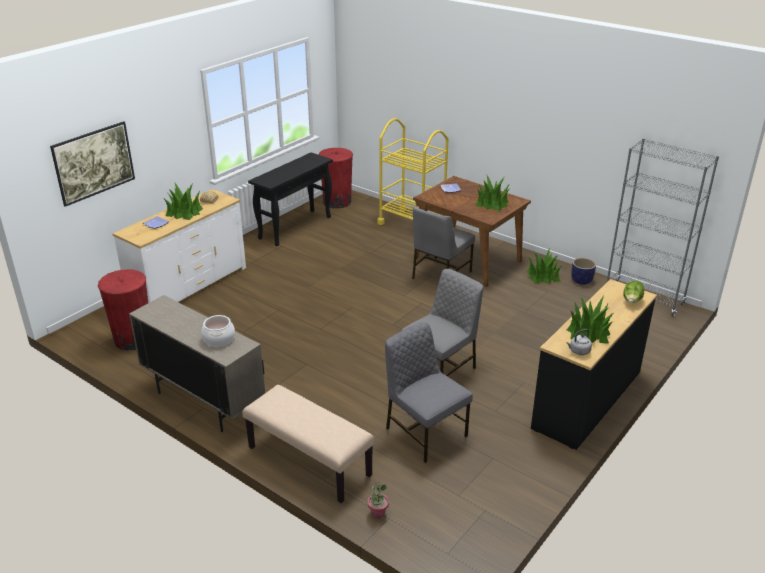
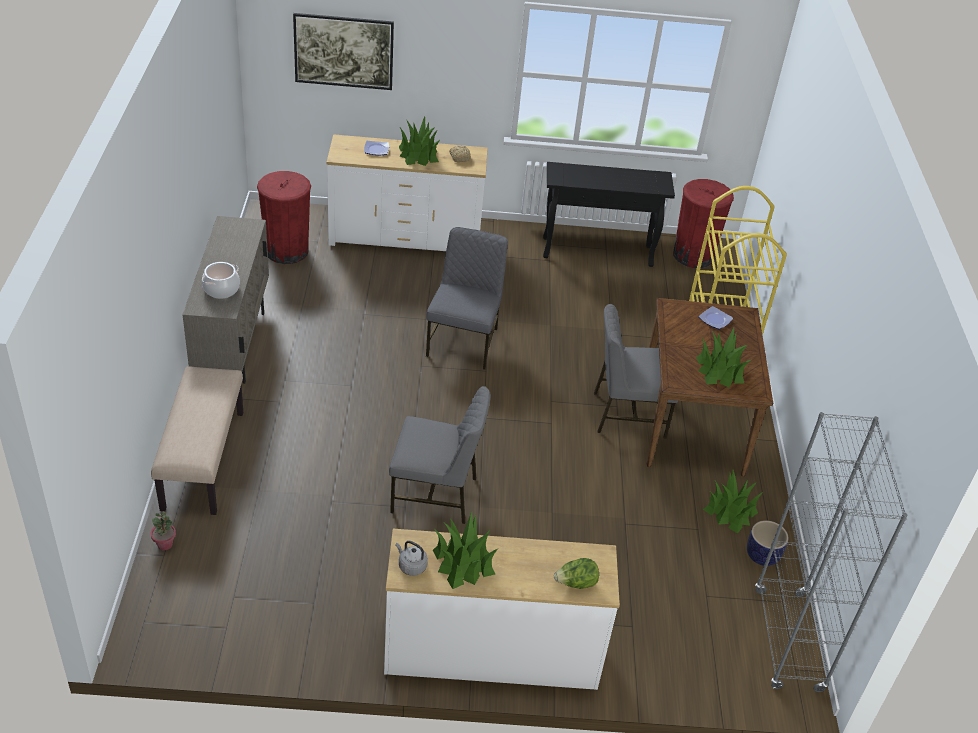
camera: 50 degrees right, 10 degrees up
grey chair [385,322,473,463] -> grey chair moved to [426,227,508,370]
black dresser [531,279,657,450] -> white dresser [384,529,620,690]

